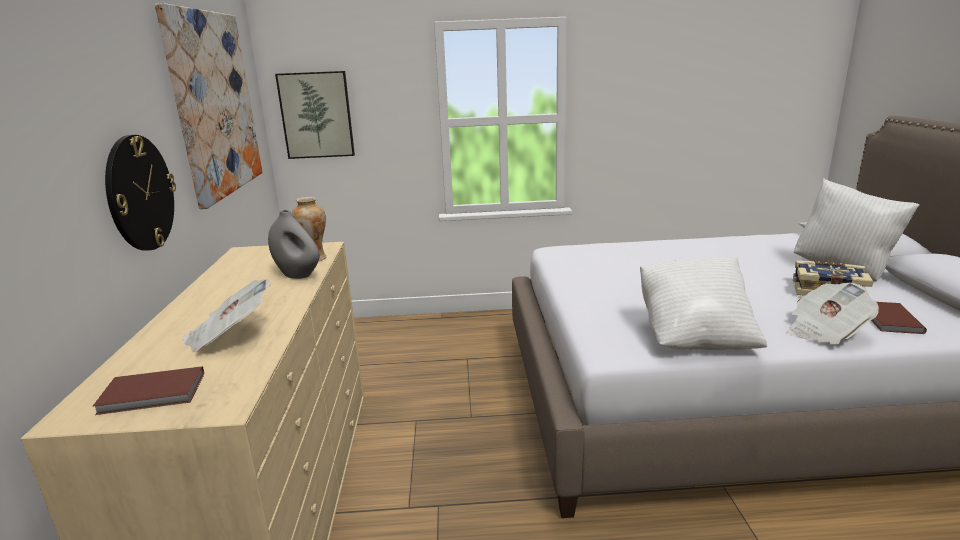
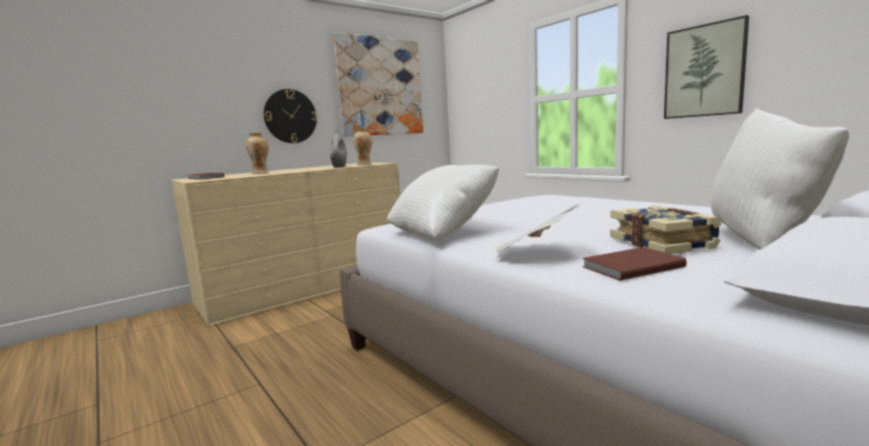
camera: 55 degrees right, 10 degrees down
newspaper [182,279,270,352] -> vase [246,133,269,174]
picture [275,71,355,159] -> picture moved to [664,15,749,119]

